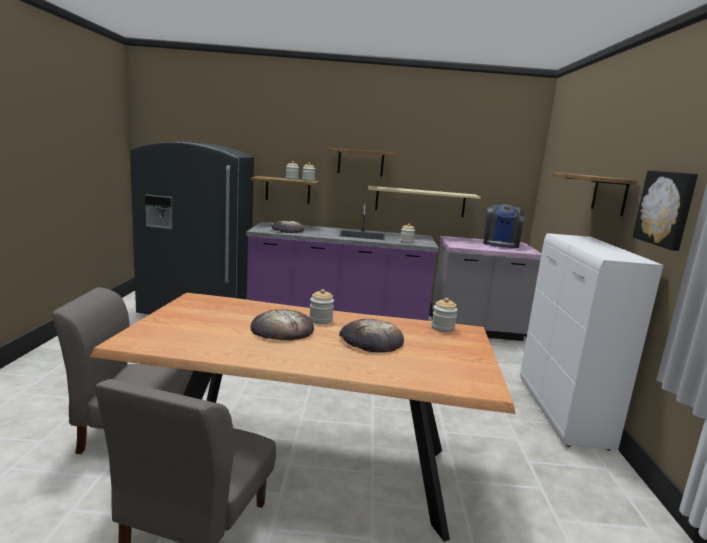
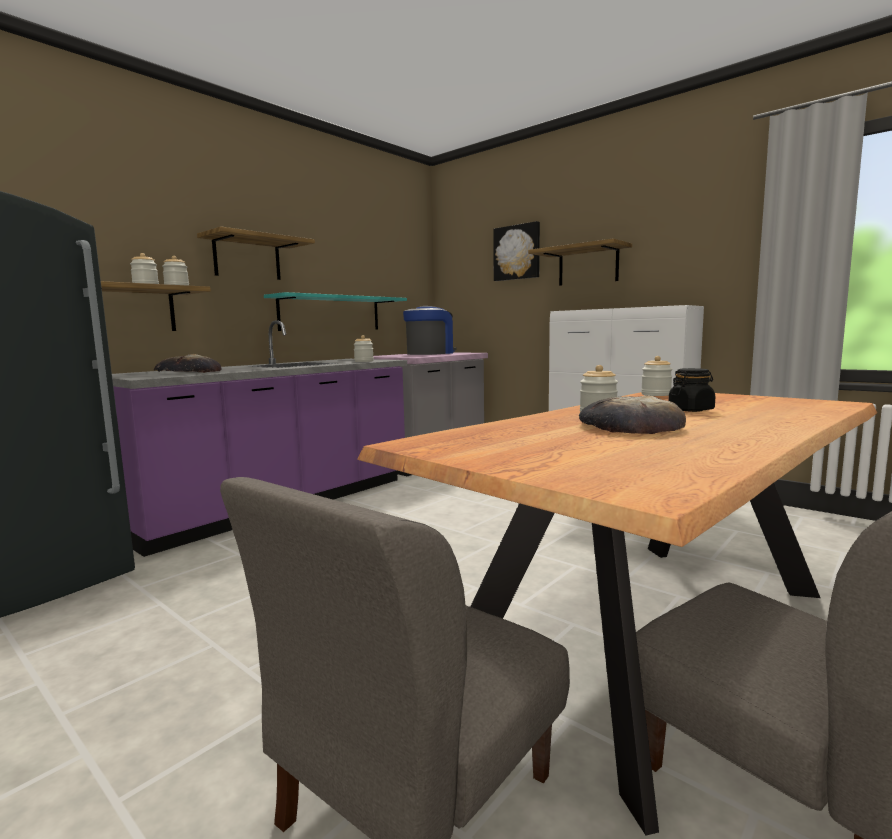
camera: 50 degrees left, 5 degrees down
bread [339,319,404,353] -> black jar [668,368,715,412]
beige shelf [368,186,481,217] -> turquoise shelf [264,292,407,331]
coffee machine [483,204,525,248] -> coffee machine turned 105 degrees counterclockwise [403,306,456,355]
picture [633,170,698,251] -> picture moved to [493,221,540,281]

